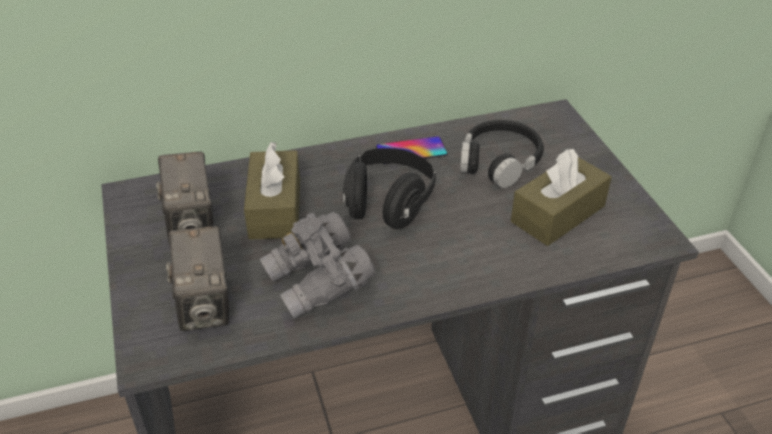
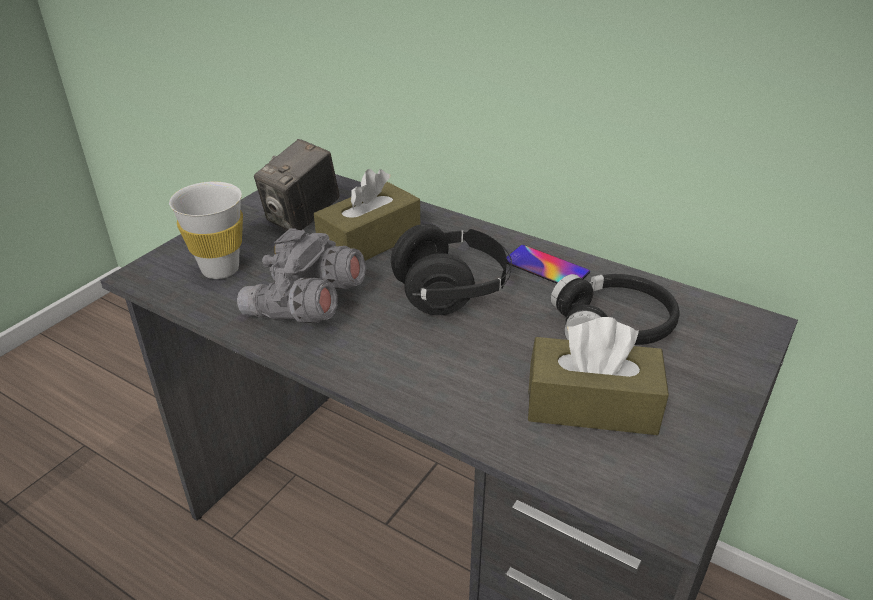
camera: 50 degrees right, 5 degrees down
camera [166,226,229,331] -> white cup [169,182,243,279]

